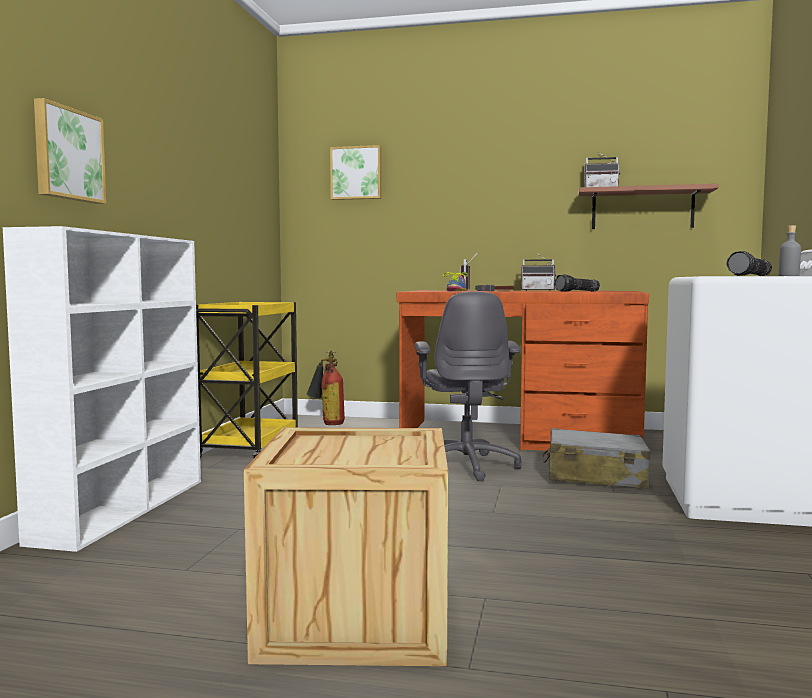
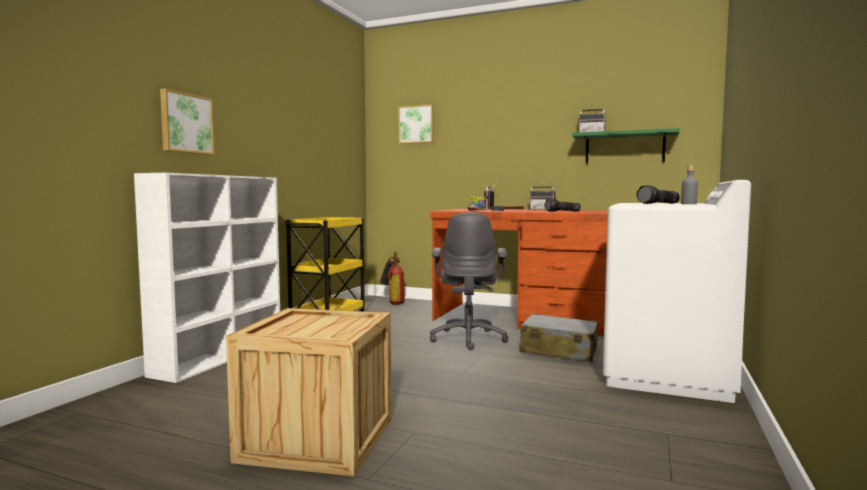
camera: 10 degrees right, 0 degrees up
brown shelf [578,184,718,229] -> green shelf [572,128,680,164]

